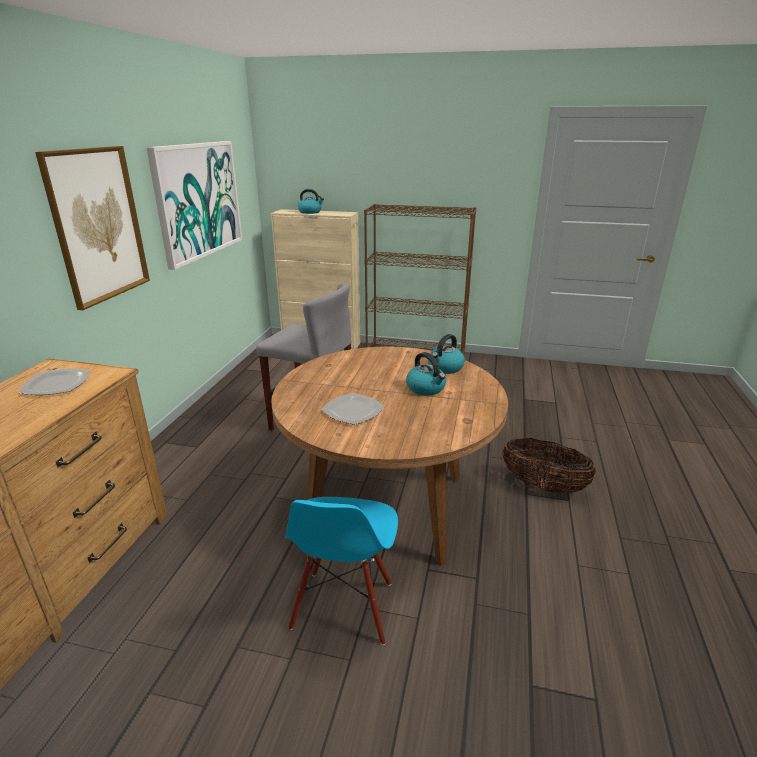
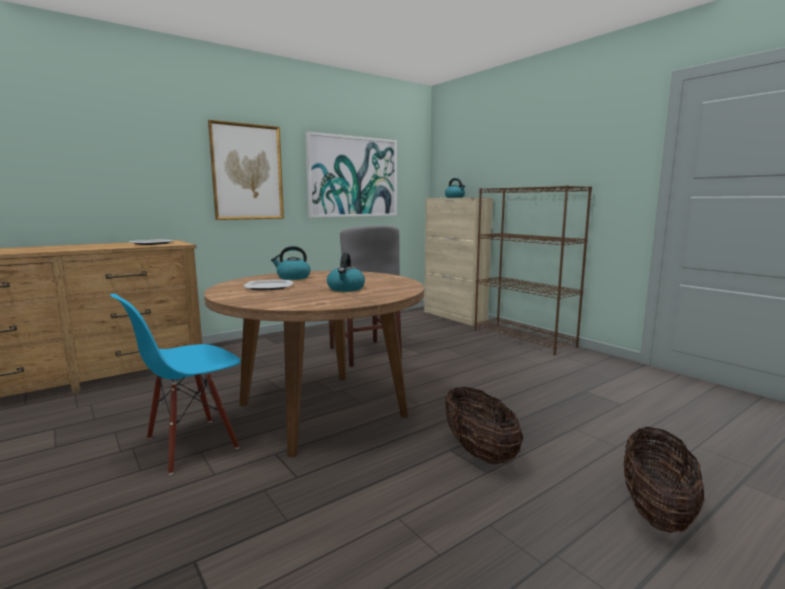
camera: 40 degrees right, 15 degrees down
kettle [428,334,465,374] -> kettle moved to [271,246,311,280]
none -> basket [623,427,705,533]

